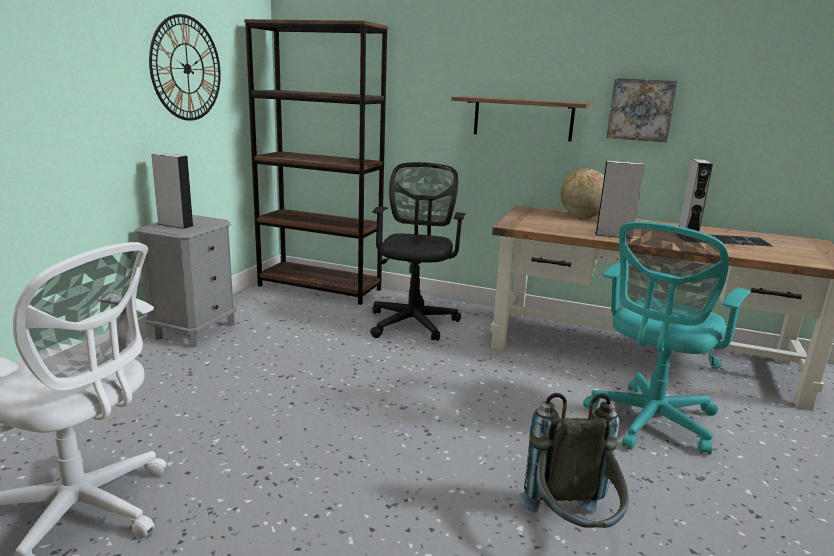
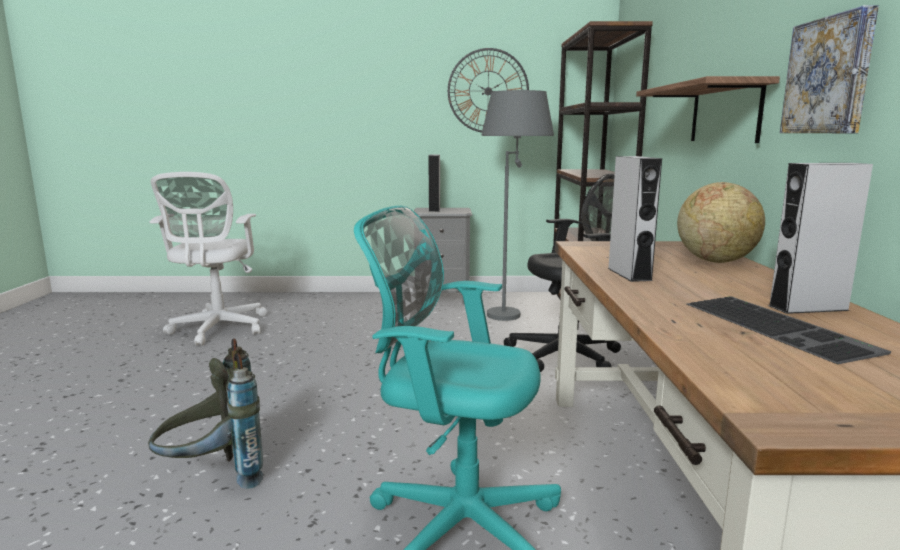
camera: 70 degrees right, 5 degrees down
none -> grey floor lamp [482,90,554,321]

